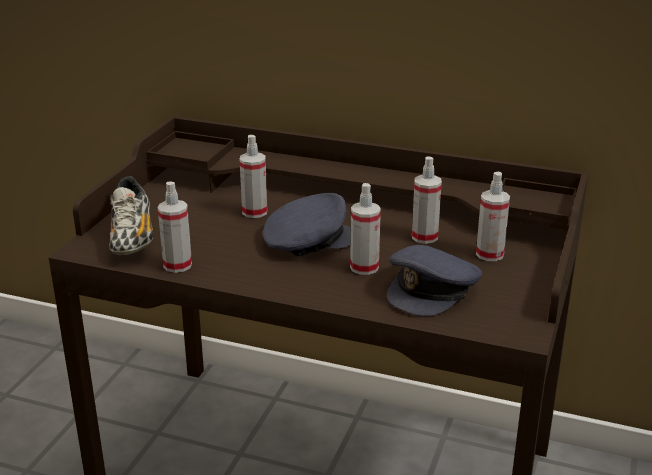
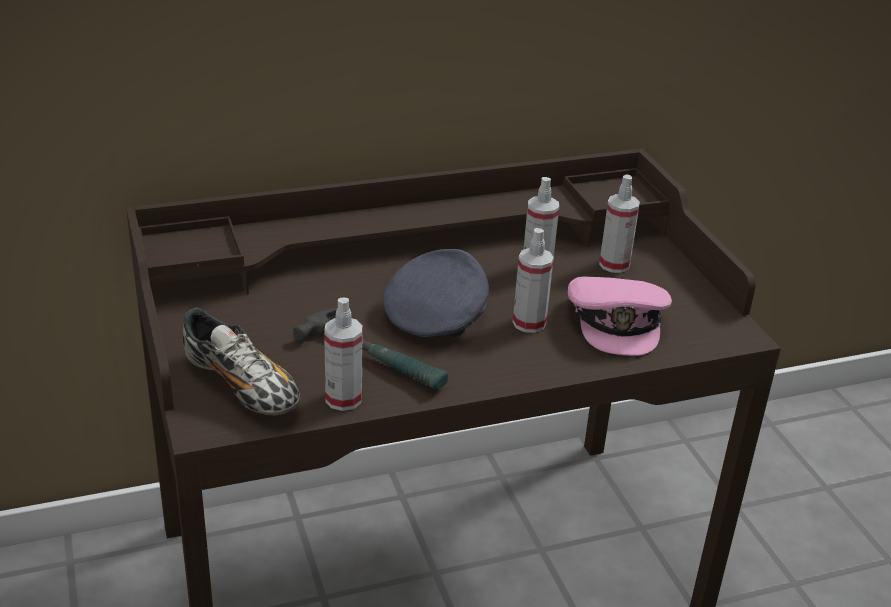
camera: 40 degrees left, 5 degrees up
spray bottle [240,135,267,218] -> none
grey cap [387,245,482,316] -> pink cap [568,277,672,356]
none -> hammer [293,307,448,390]

